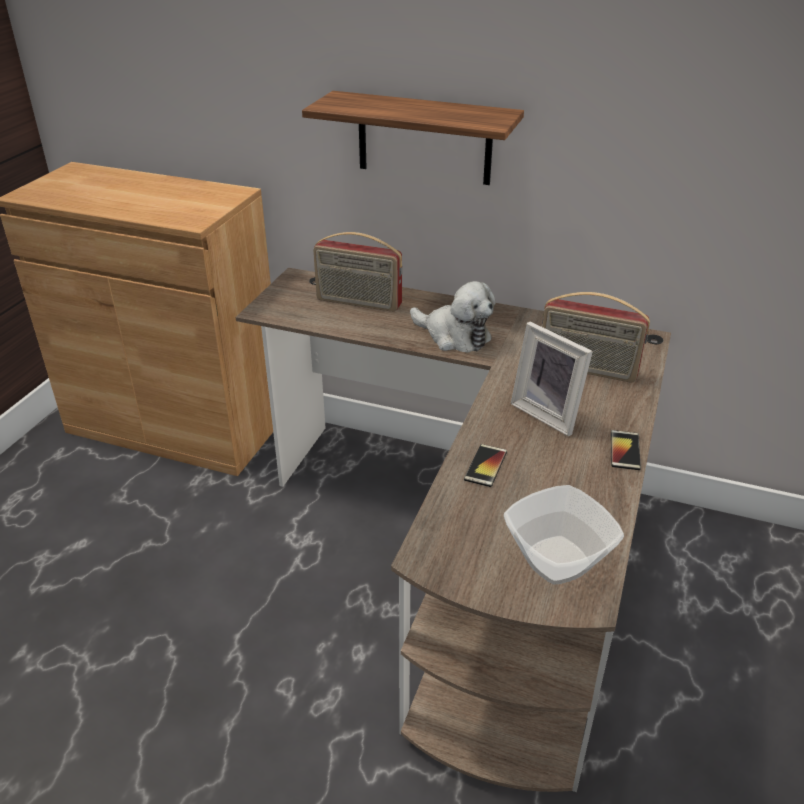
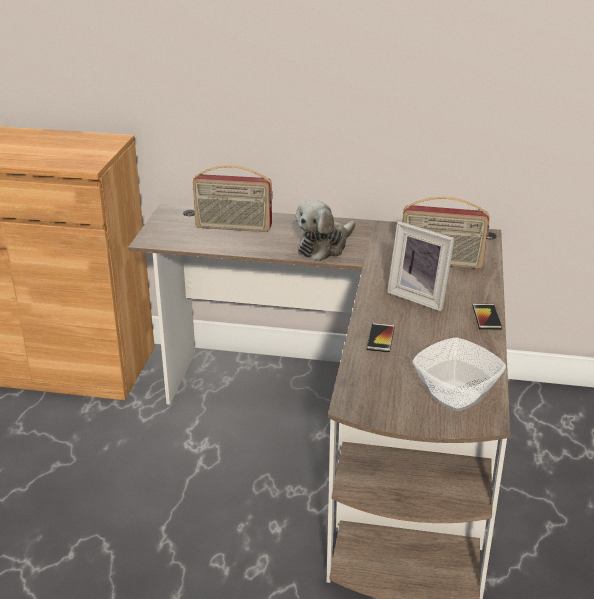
camera: 10 degrees left, 5 degrees down
shelf [302,91,524,185] -> none
plush toy [410,281,496,353] -> plush toy turned 105 degrees clockwise [295,200,356,261]

